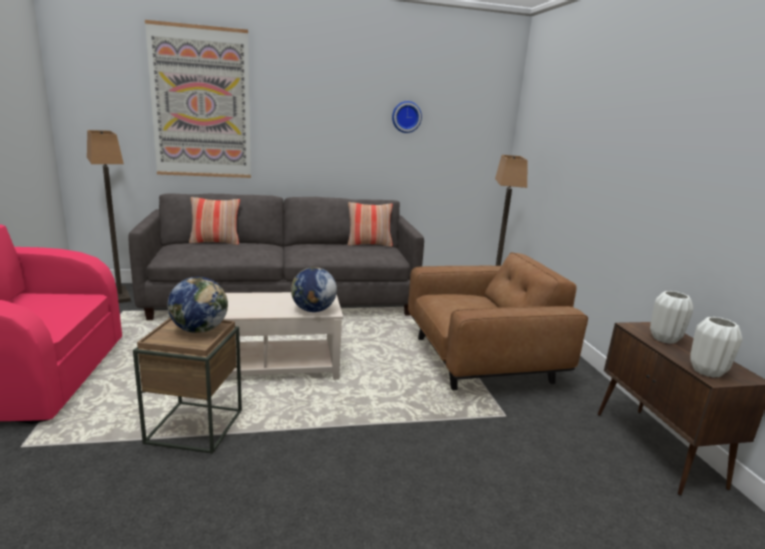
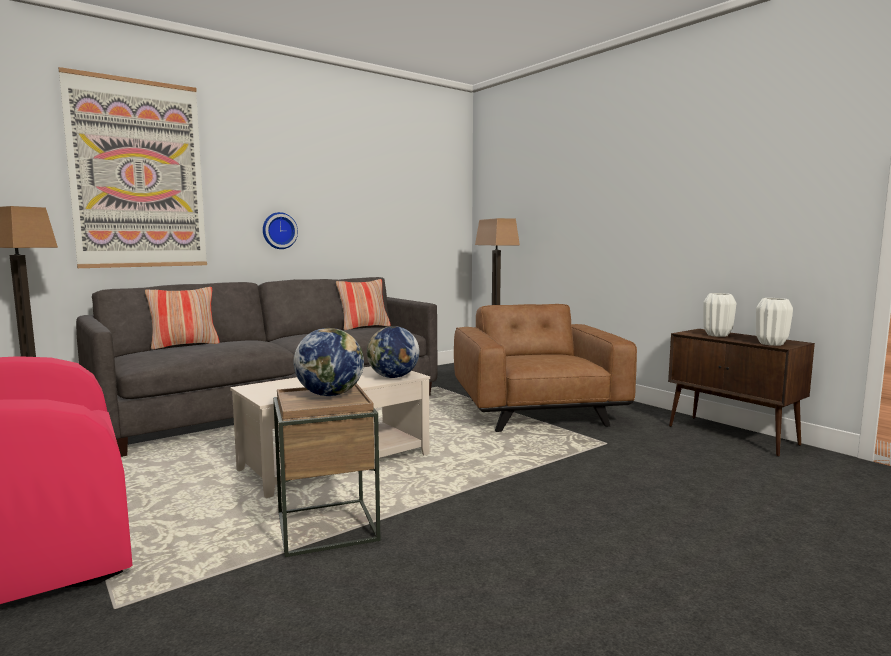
camera: 25 degrees left, 10 degrees down
wall clock [392,101,422,133] -> wall clock moved to [263,212,298,249]
brown armchair [408,252,588,390] -> brown armchair turned 60 degrees counterclockwise [454,304,637,432]

